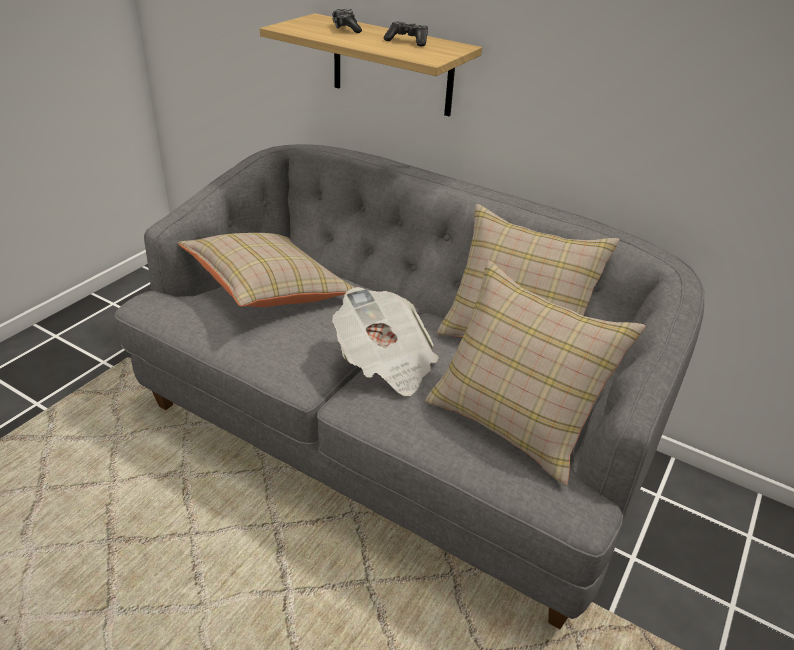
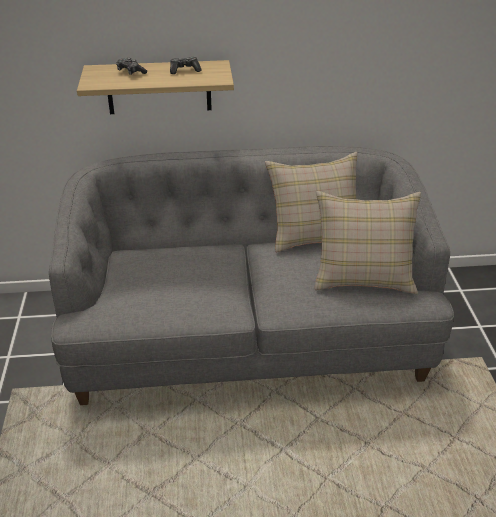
camera: 35 degrees left, 0 degrees up
beige pillow [178,233,355,307] -> none
newspaper [332,287,439,396] -> none

